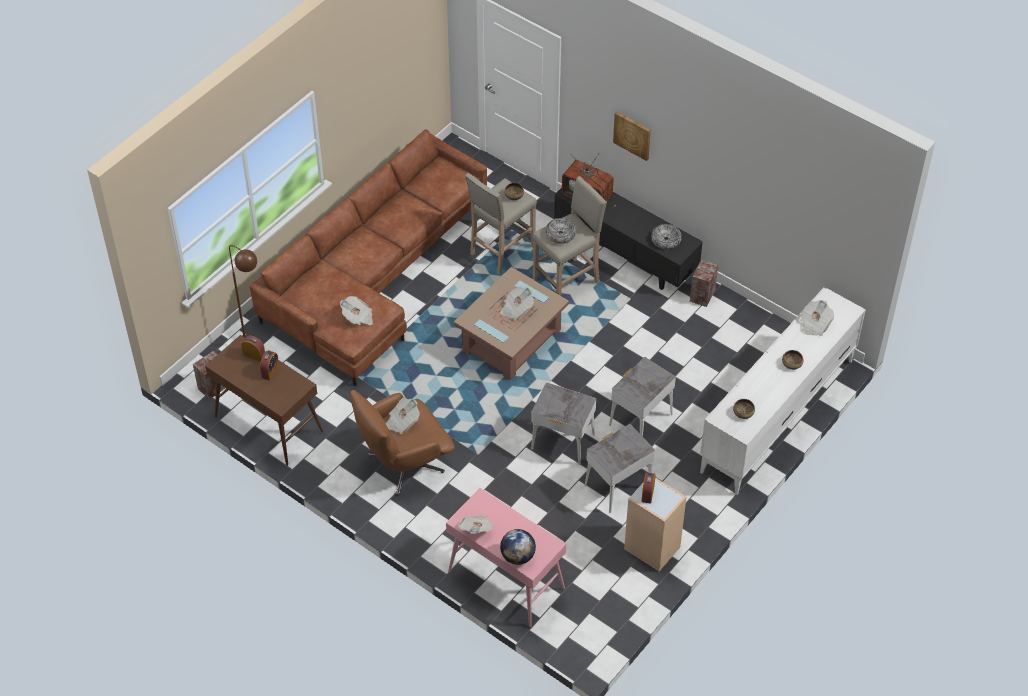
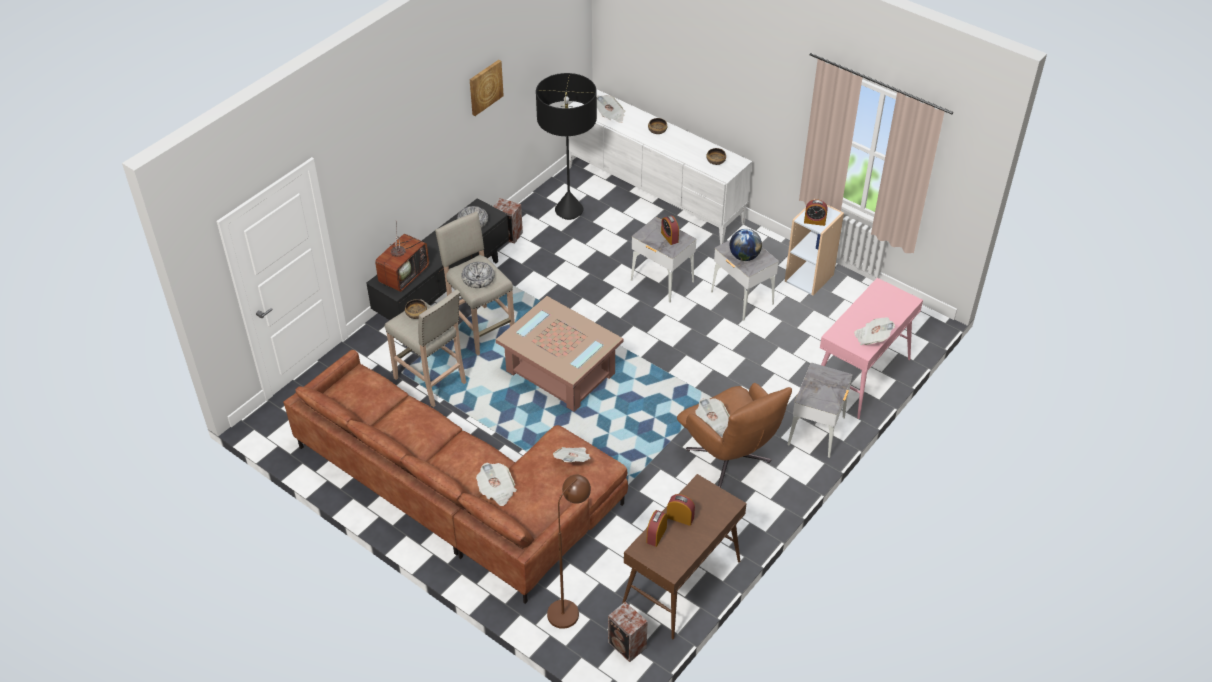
camera: 90 degrees left, 5 degrees down
newspaper [500,286,534,320] -> newspaper moved to [476,463,517,506]
globe [500,529,536,565] -> globe moved to [730,229,762,261]
side table [531,382,596,465] -> side table moved to [787,363,852,458]
picture [613,112,651,161] -> picture moved to [470,60,504,116]
none -> black floor lamp [536,73,597,220]
none -> alarm clock [661,215,679,245]

